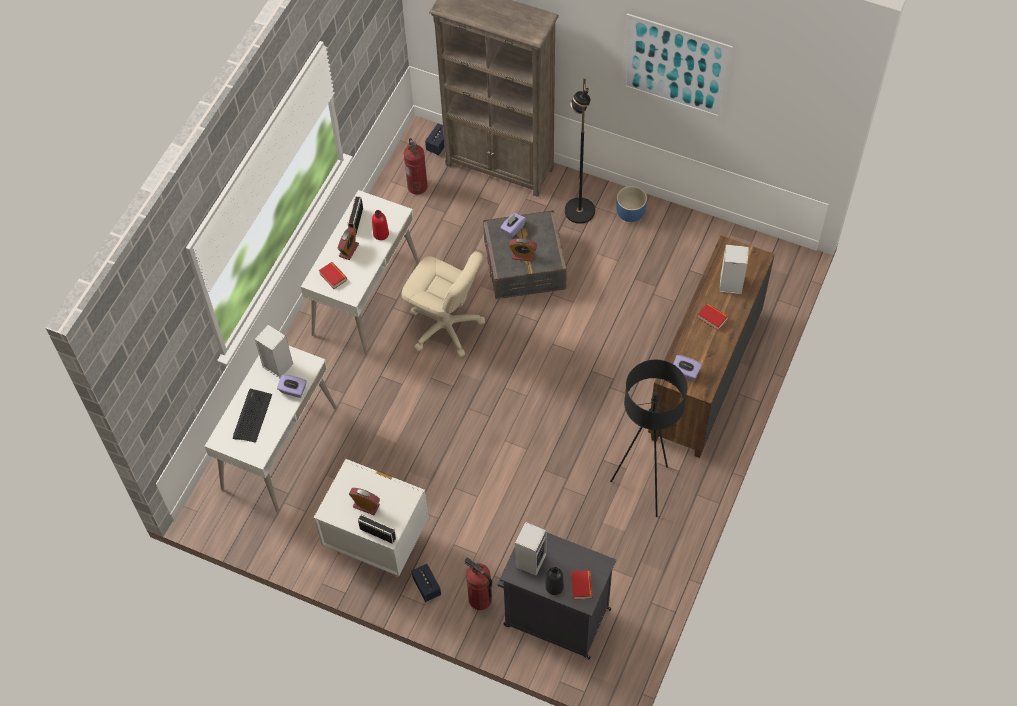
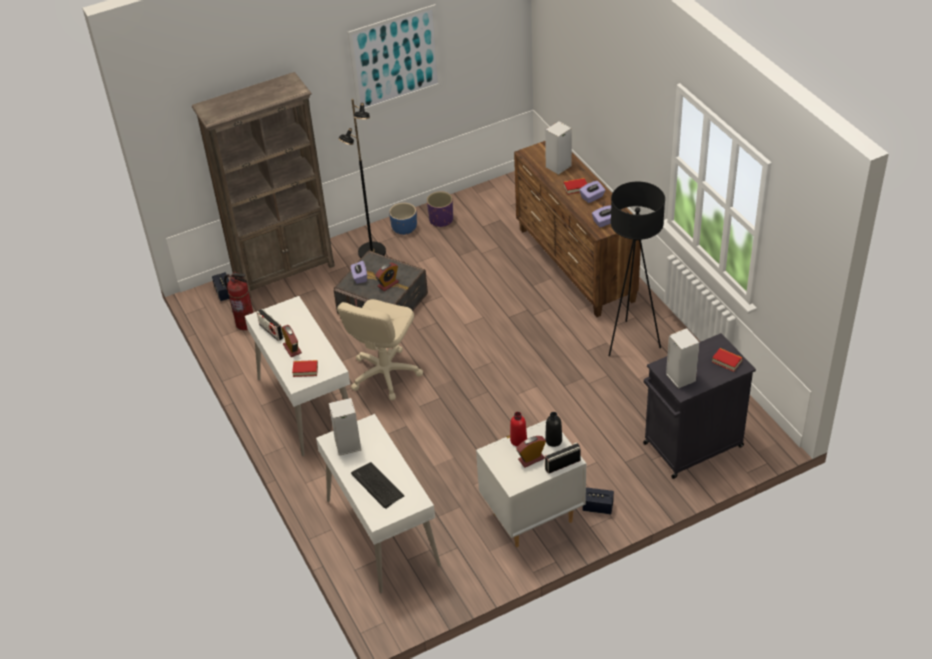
camera: 50 degrees left, 15 degrees down
purple tissue box [277,374,307,398] -> purple tissue box moved to [580,181,605,203]
red bottle [372,210,389,240] -> red bottle moved to [510,412,527,447]
beige office chair [401,251,485,357] -> beige office chair turned 135 degrees clockwise [337,299,423,400]
fire extinguisher [464,557,493,610] -> none
black bottle [545,567,564,595] -> black bottle moved to [545,412,562,447]
none -> purple planter [427,191,453,227]

